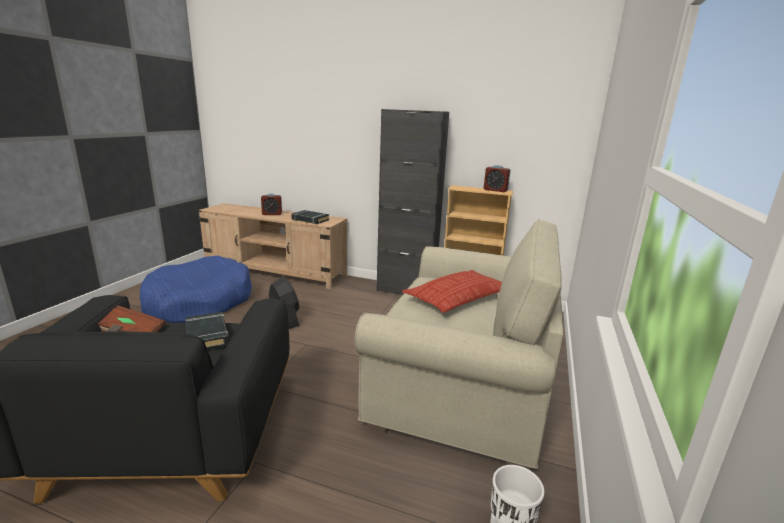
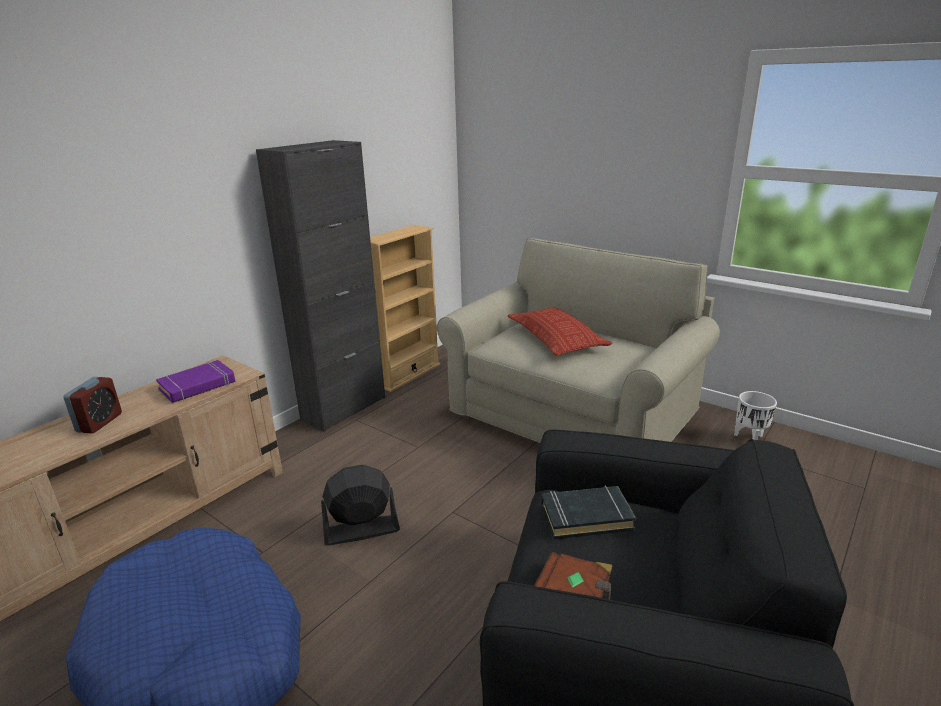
camera: 70 degrees left, 5 degrees up
black book [291,210,329,224] -> purple book [156,360,236,403]
alarm clock [484,165,511,192] -> none

